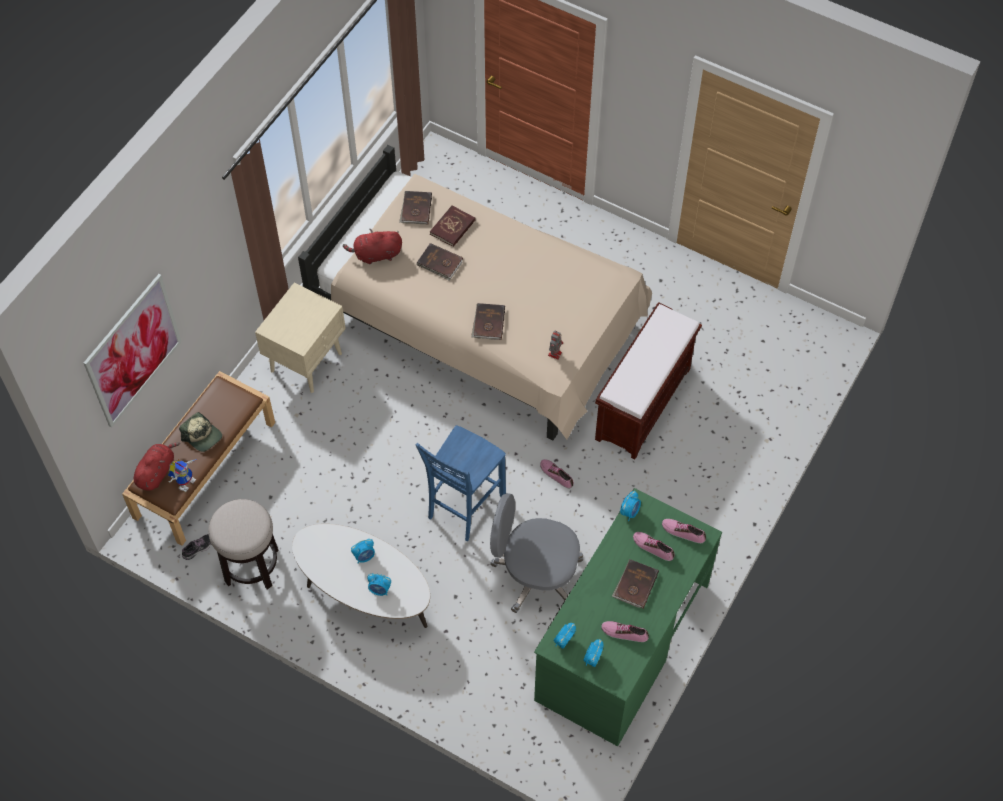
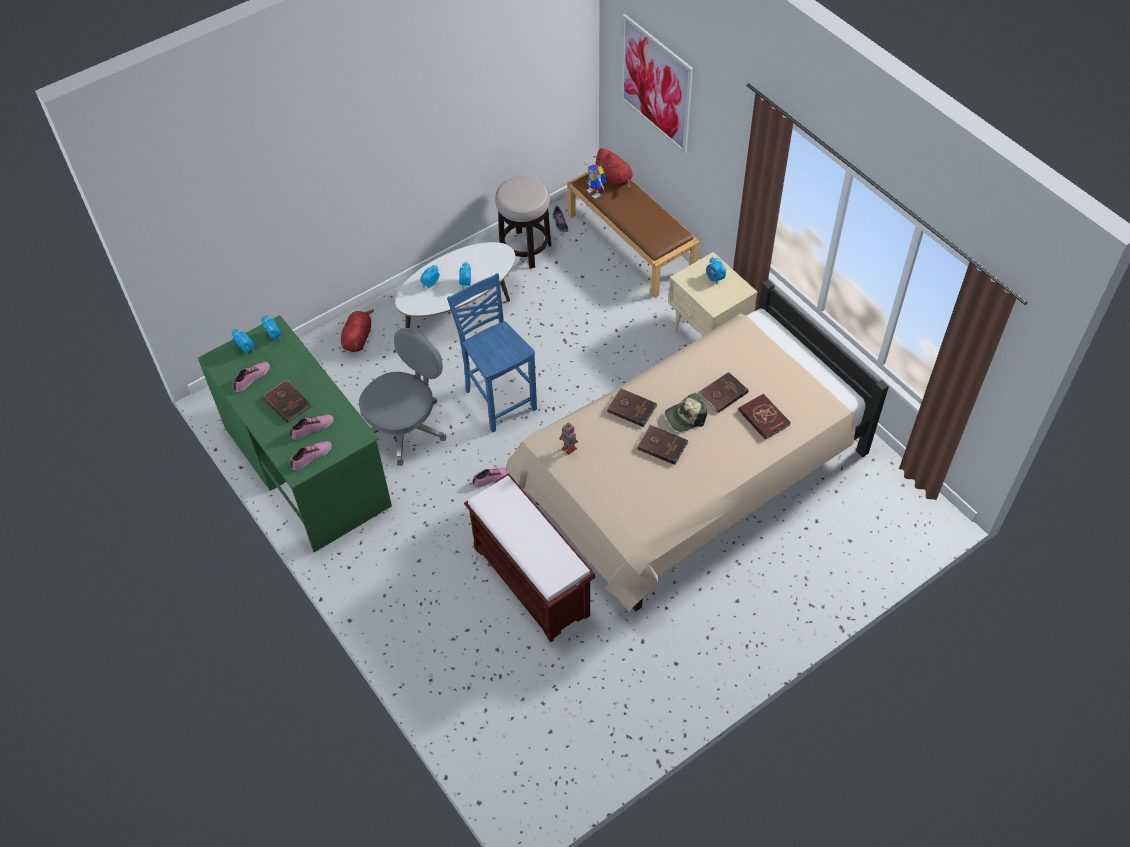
camera: 115 degrees right, 5 degrees down
cap [179,412,222,452] -> cap moved to [665,393,707,432]
red plush toy [343,229,402,265] -> red plush toy moved to [341,309,374,352]
brown book [399,191,432,224] -> brown book moved to [638,425,689,465]
alarm clock [620,491,641,521] -> alarm clock moved to [706,257,726,285]

